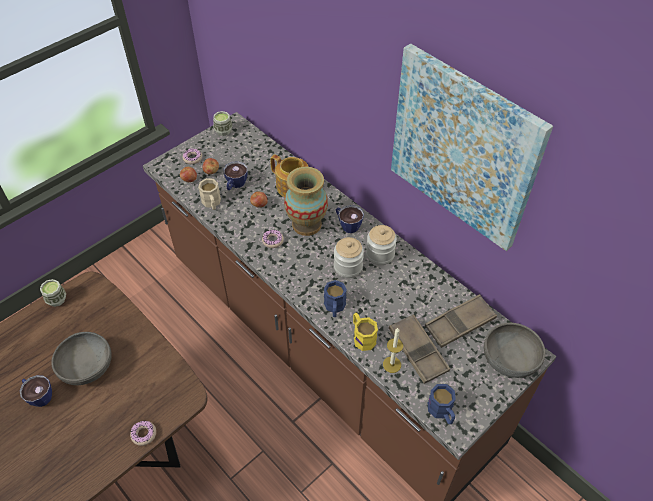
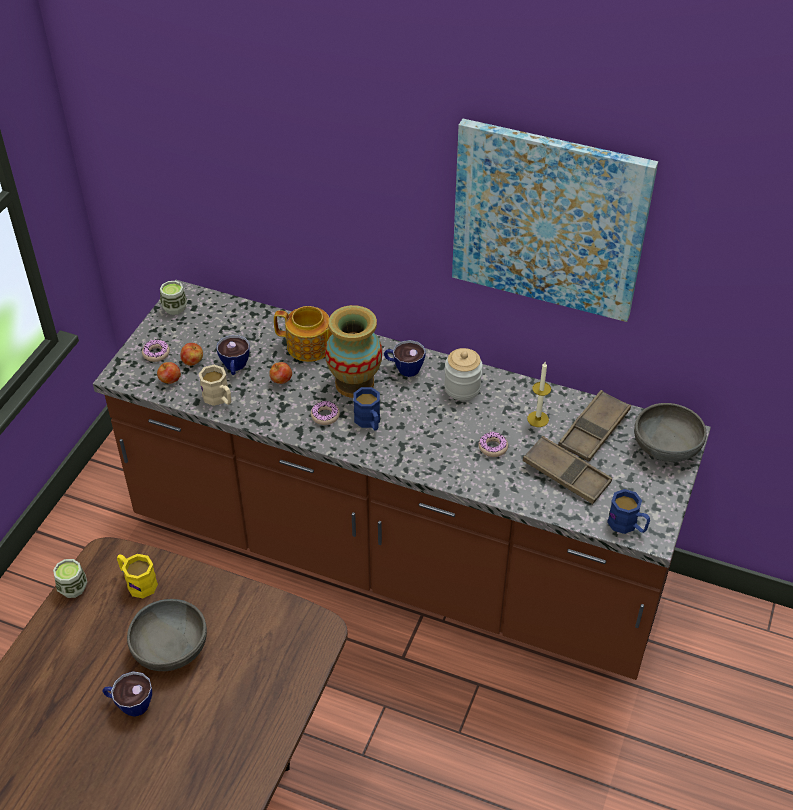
camera: 25 degrees left, 5 degrees down
donut [130,421,156,446] -> donut moved to [478,432,508,457]
blue mug [324,280,347,317] -> blue mug moved to [353,387,380,431]
jar [334,237,364,278] -> none
yellow mug [353,313,378,351] -> yellow mug moved to [117,554,158,598]
candle [383,328,403,373] -> candle moved to [527,362,551,427]

